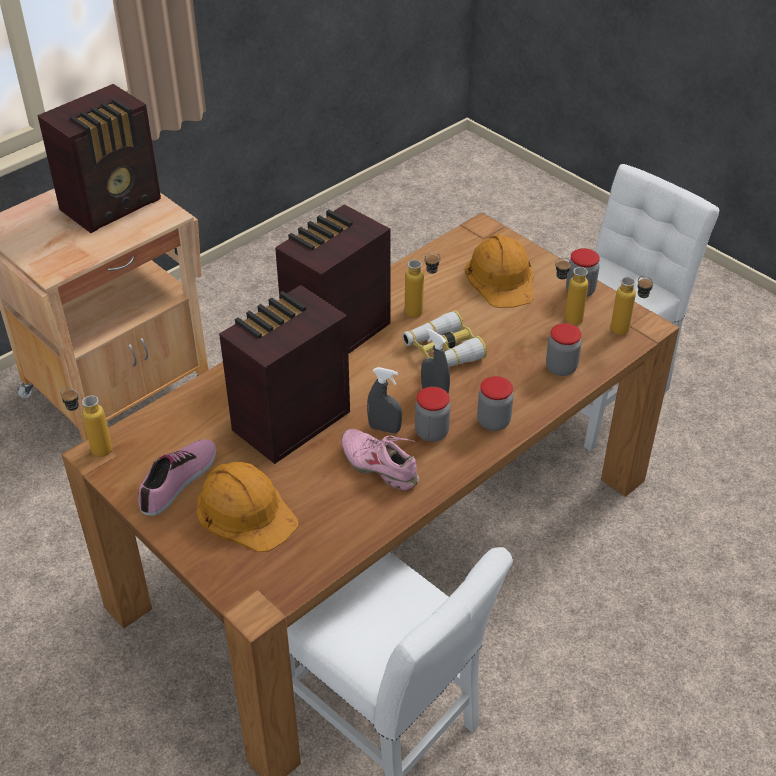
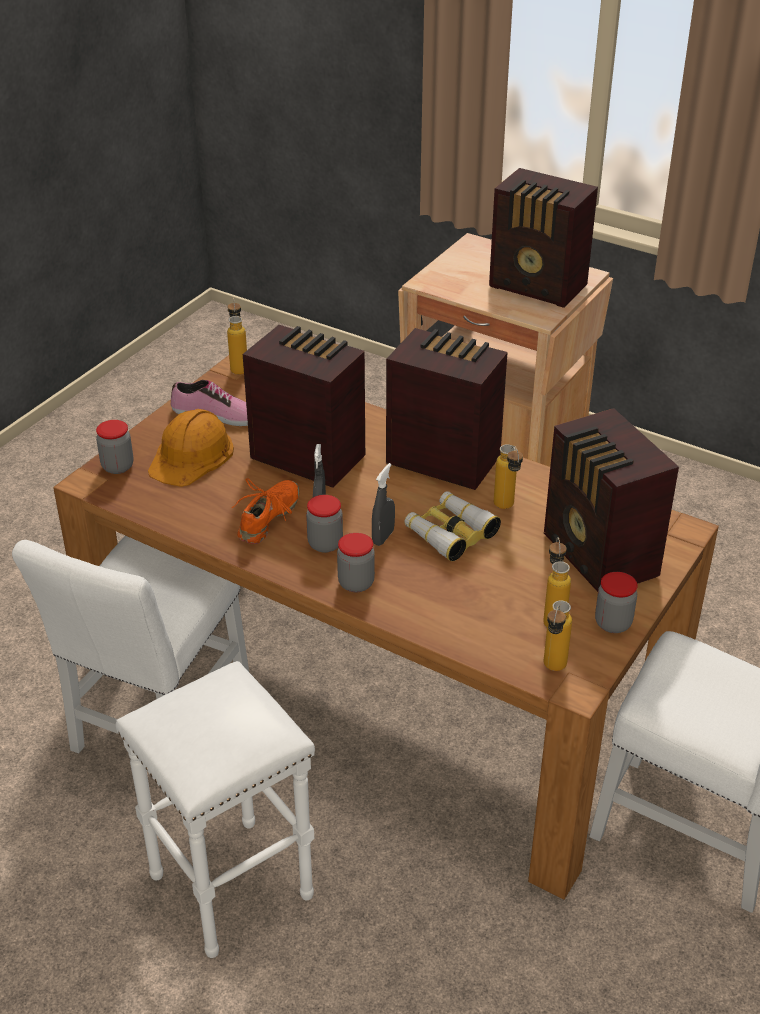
camera: 75 degrees right, 5 degrees down
pink shoe [341,429,419,491] -> orange shoe [232,478,299,544]
orange hard hat [465,235,534,308] -> radio [544,408,679,592]
jar [546,323,582,376] -> jar moved to [96,420,133,474]
none -> white stool [116,661,315,958]

